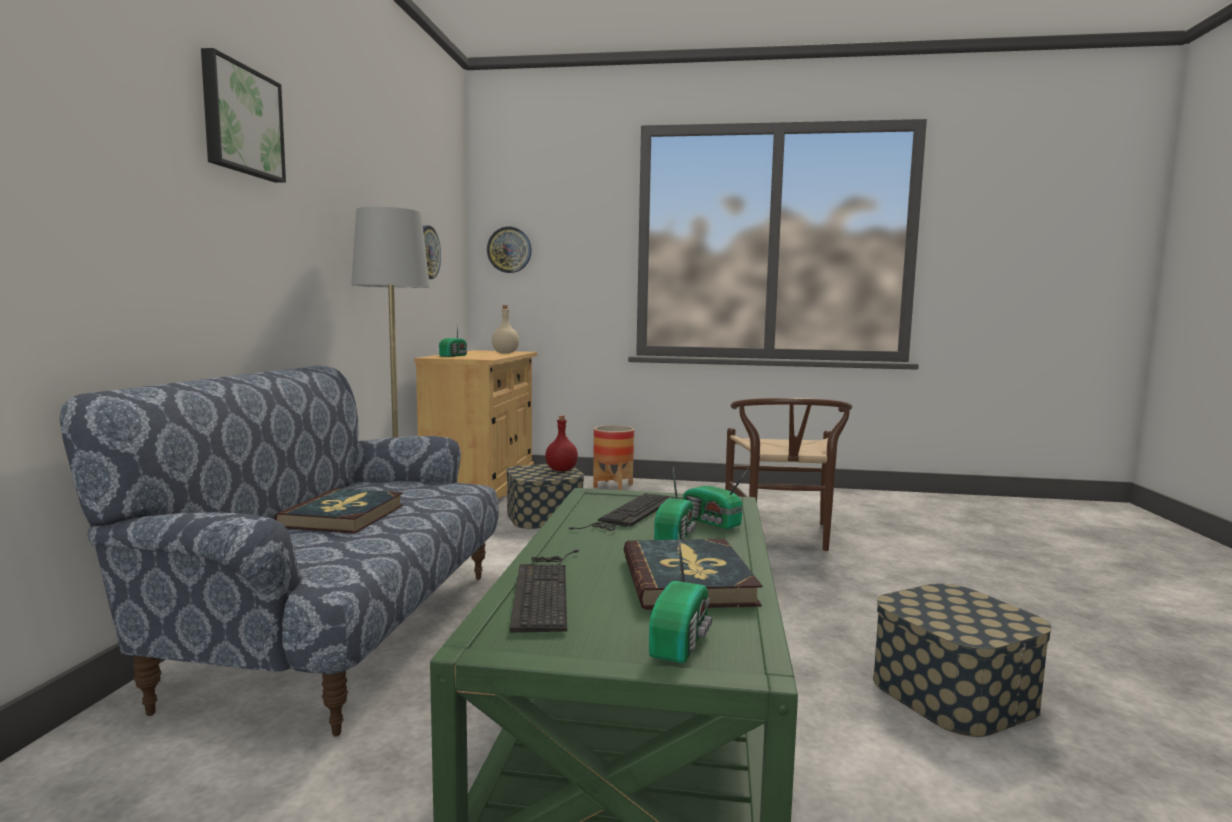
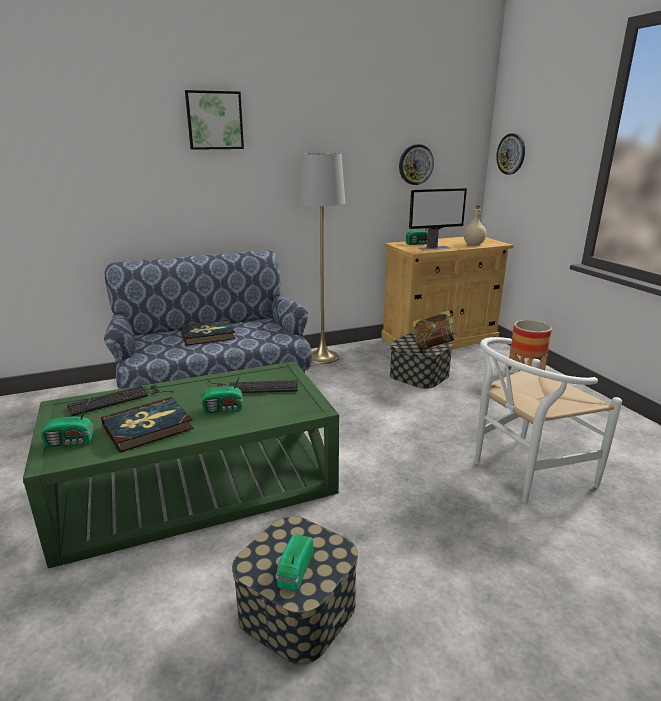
camera: 60 degrees right, 15 degrees up
red bottle [545,415,578,471] -> book [413,310,458,350]
radio [683,467,749,529] -> radio moved to [275,534,313,592]
brown chair [725,398,852,551] -> white chair [475,337,622,503]
none -> monitor [409,188,467,250]

